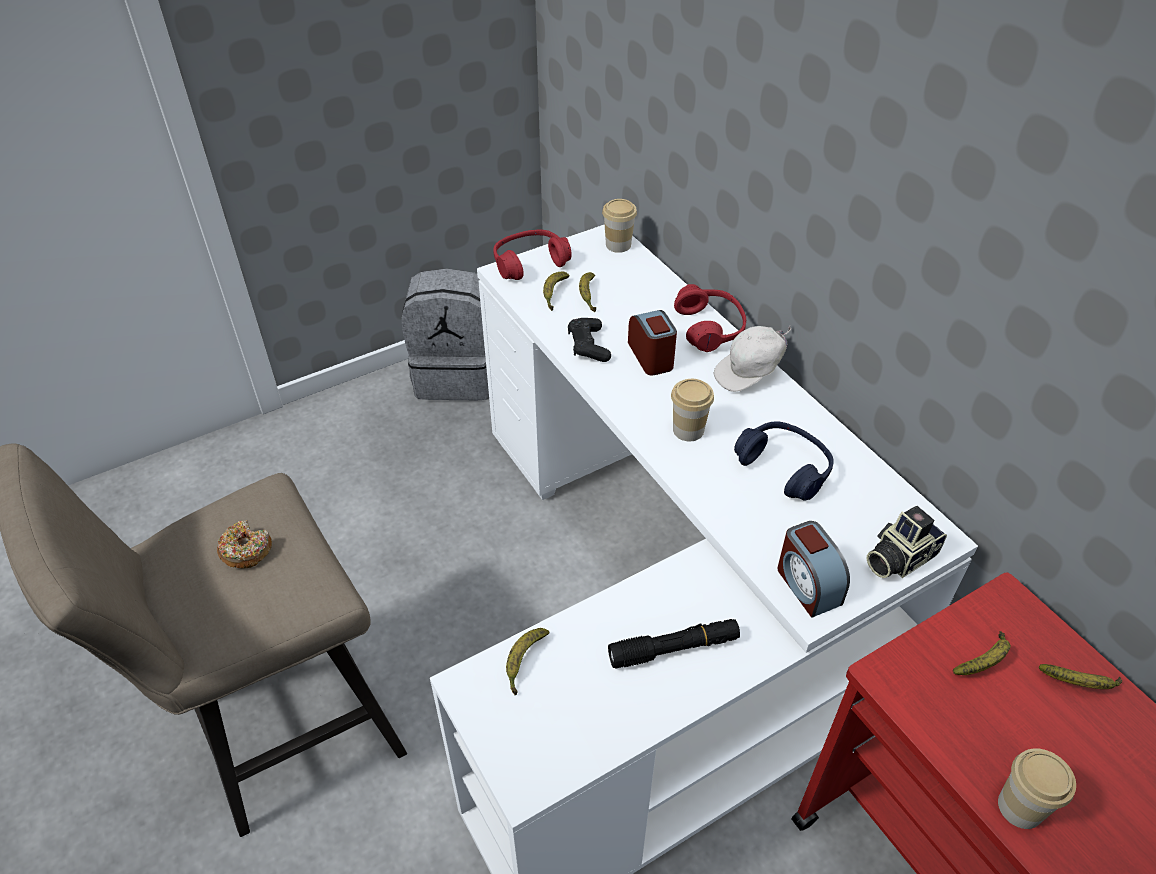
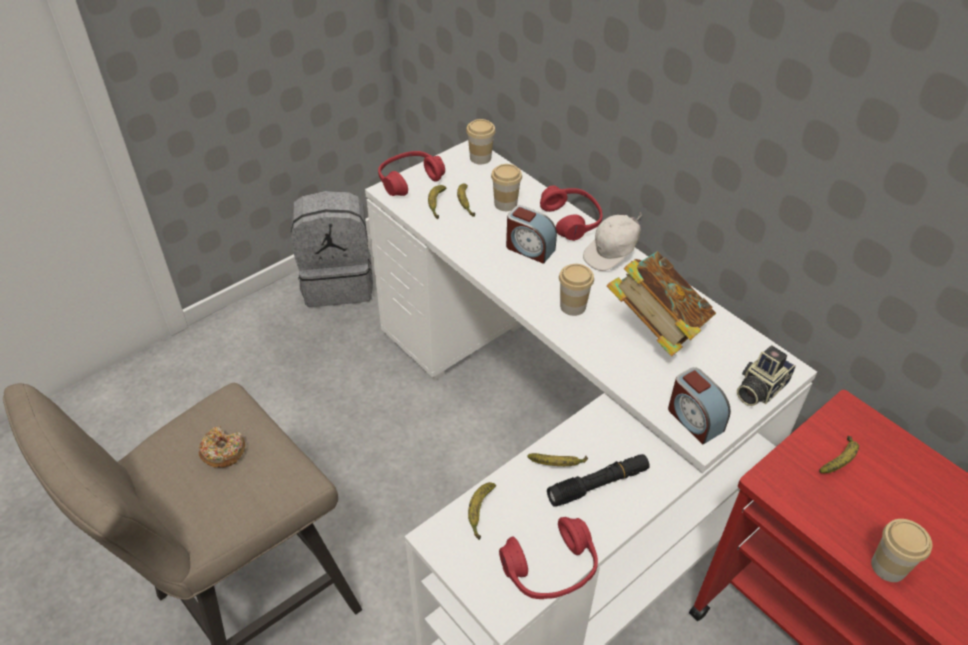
camera: 10 degrees left, 0 degrees up
black game controller [568,318,611,362] -> none
alarm clock [628,310,677,376] -> alarm clock turned 150 degrees clockwise [506,205,557,264]
blue headphones [734,421,834,501] -> book [607,252,716,357]
banana [1039,664,1122,689] -> banana moved to [528,453,588,466]
none -> cup [491,164,522,211]
none -> red headphones [499,517,598,599]

